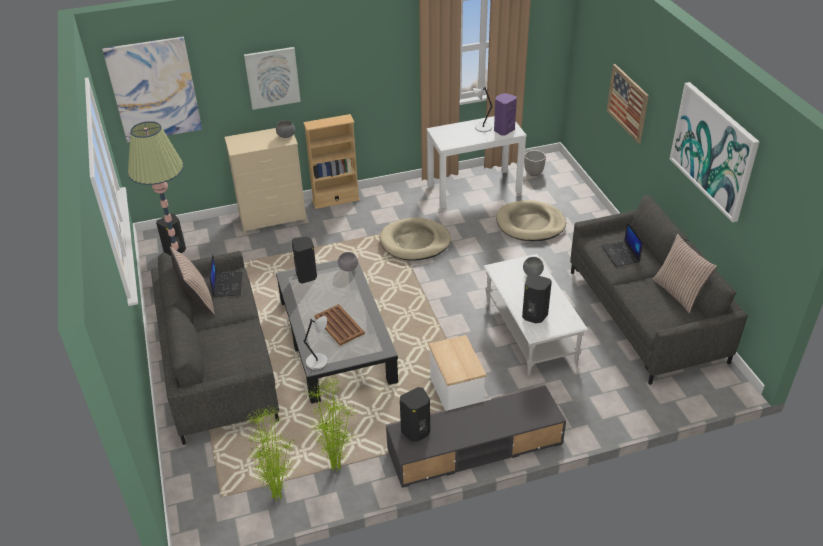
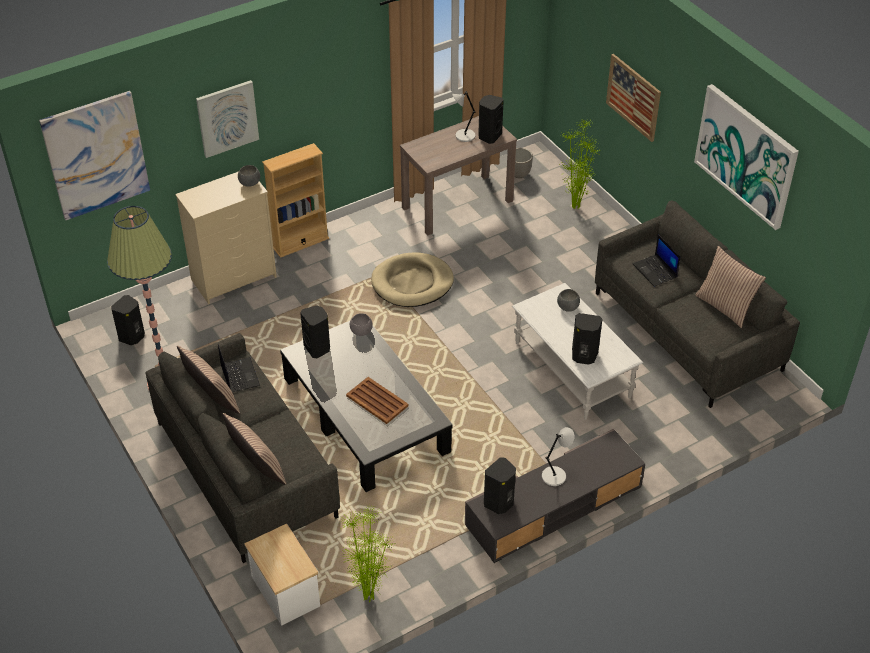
camera: 15 degrees left, 5 degrees up
grey table lamp [303,316,328,370] -> grey table lamp moved to [542,427,574,486]
potted plant [305,376,359,472] -> potted plant moved to [560,119,600,209]
white console table [426,116,527,208] -> brown console table [400,116,517,236]
side table [429,335,487,411] -> side table moved to [244,524,320,626]
purple speaker [494,93,517,136] -> black speaker [478,95,504,144]
beige dog bed [496,200,566,241] -> none
none -> pillow [222,413,287,485]

